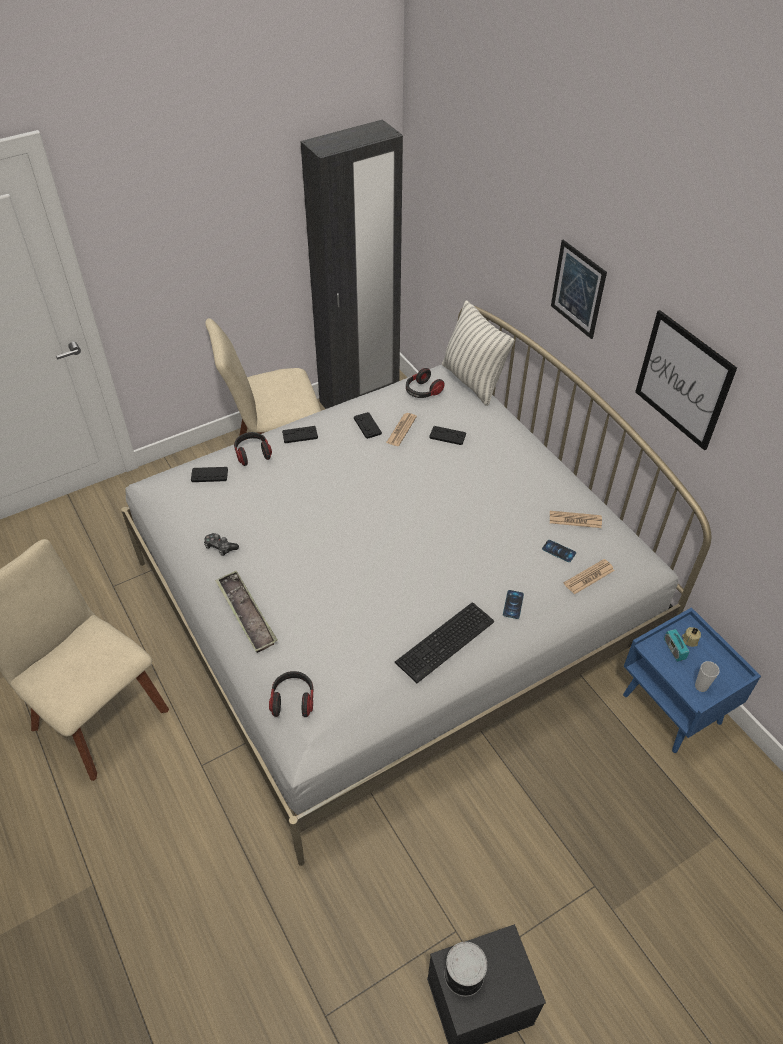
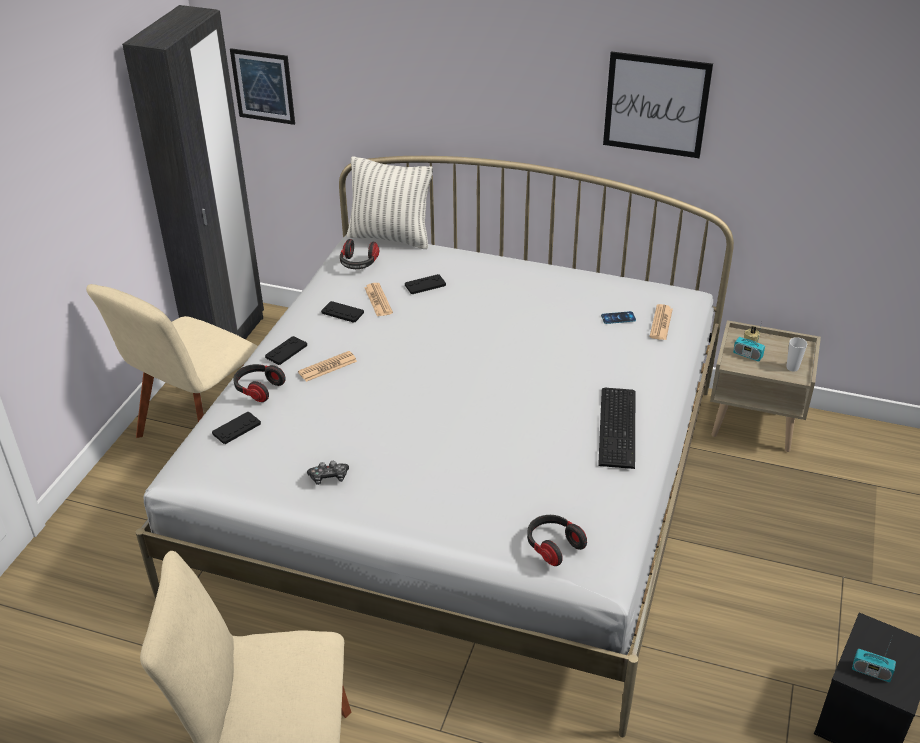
camera: 40 degrees left, 10 degrees down
tray [215,571,278,653] -> none
can [444,942,487,997] -> radio [852,638,896,682]
phone [503,590,524,619] -> none
newspaper [550,511,602,528] -> newspaper moved to [298,351,357,382]
picture [551,240,607,339] -> picture moved to [230,48,295,125]
blue nightstand [623,607,761,753] -> beige nightstand [710,320,821,452]

